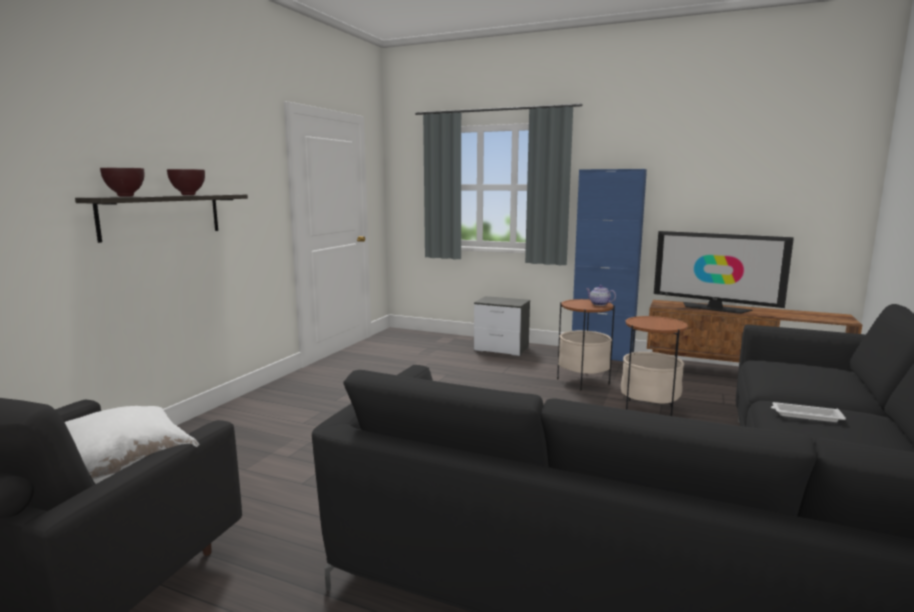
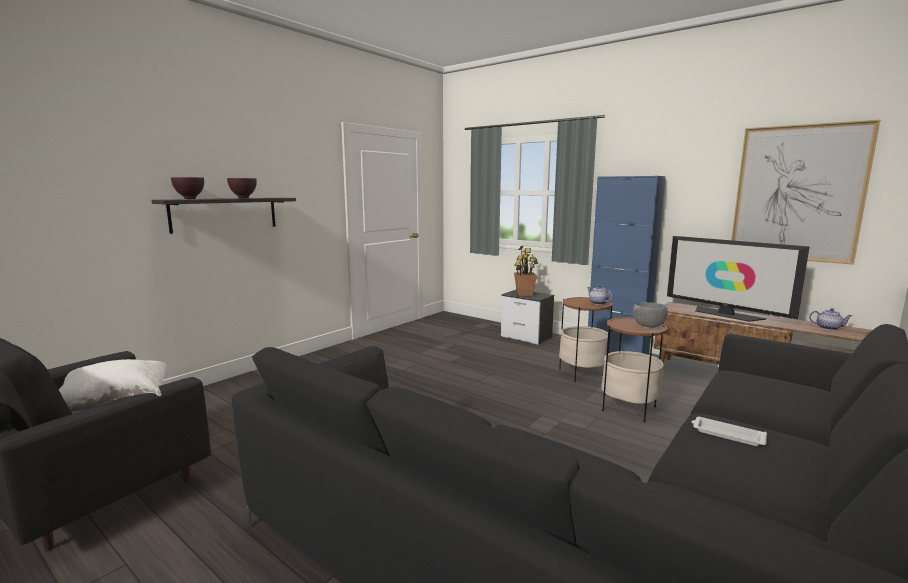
camera: 15 degrees right, 0 degrees up
none -> potted plant [514,246,538,296]
none -> grey bowl [633,302,668,328]
none -> picture [731,120,880,265]
none -> teapot [809,308,852,330]

